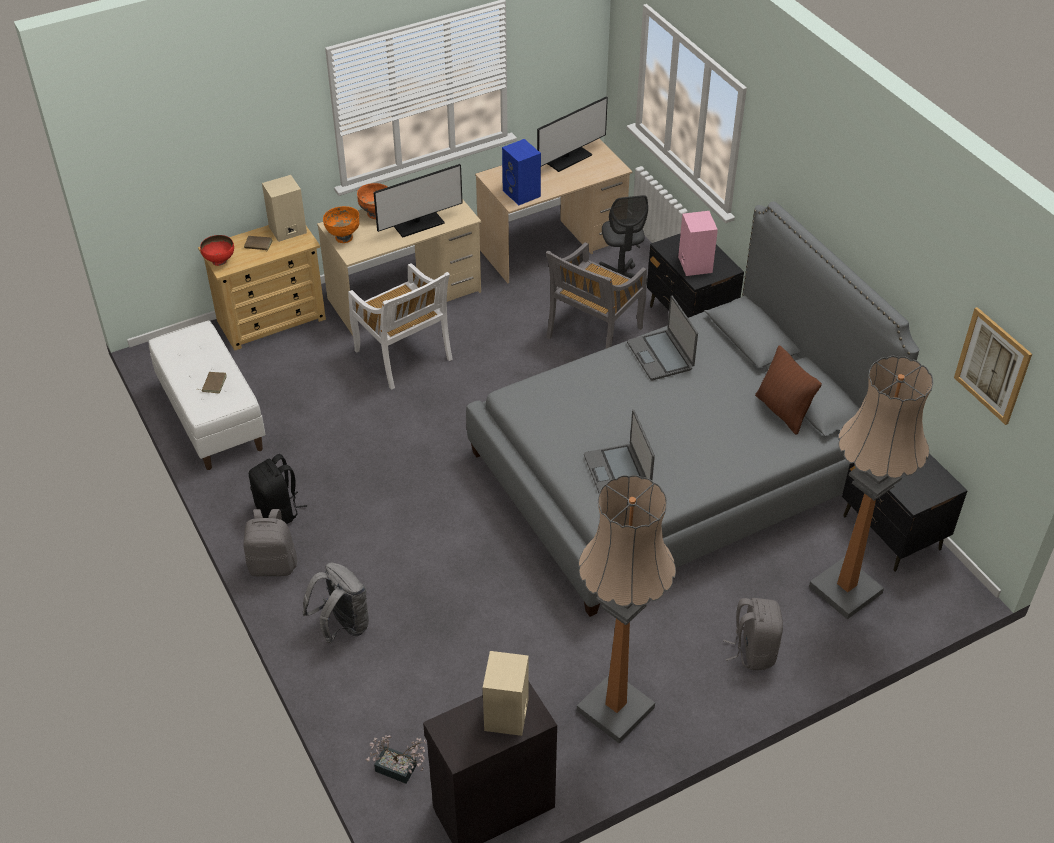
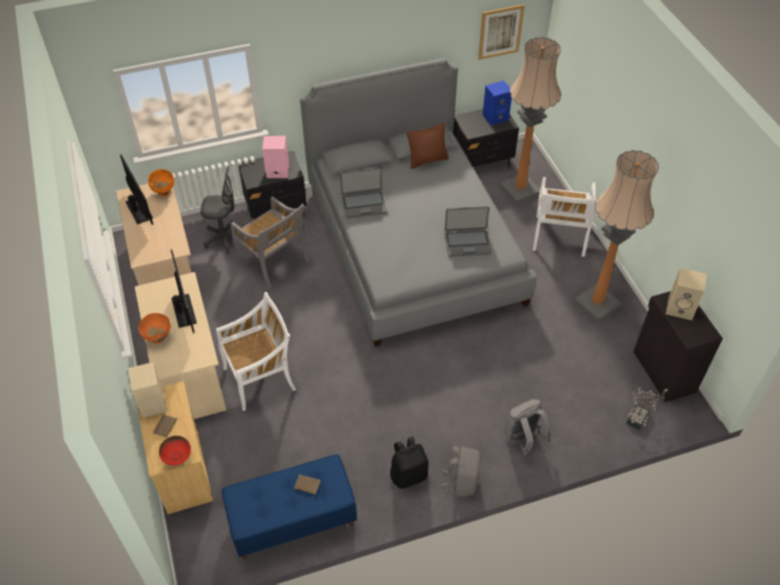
camera: 80 degrees left, 5 degrees up
white bench [149,320,266,470] -> blue bench [222,455,357,560]
orange bowl [323,206,359,243] -> orange bowl moved to [148,169,174,197]
blue speaker [502,139,541,205] -> blue speaker moved to [483,81,512,125]
grey backpack [723,598,783,670] -> white chair [533,177,597,257]

